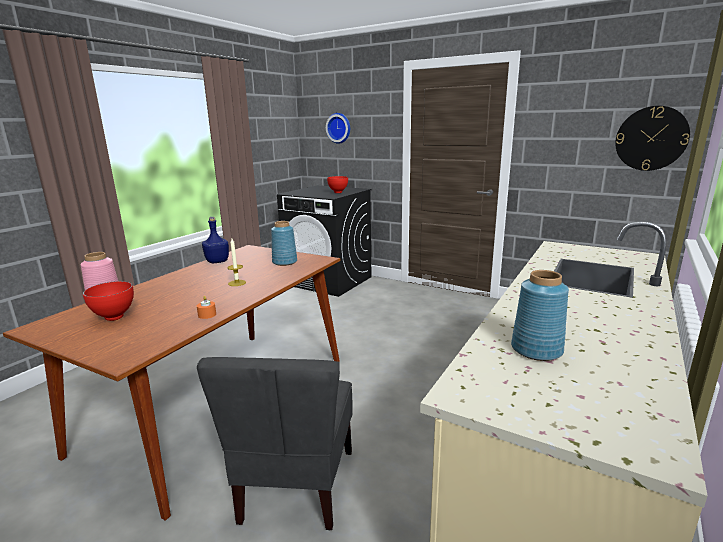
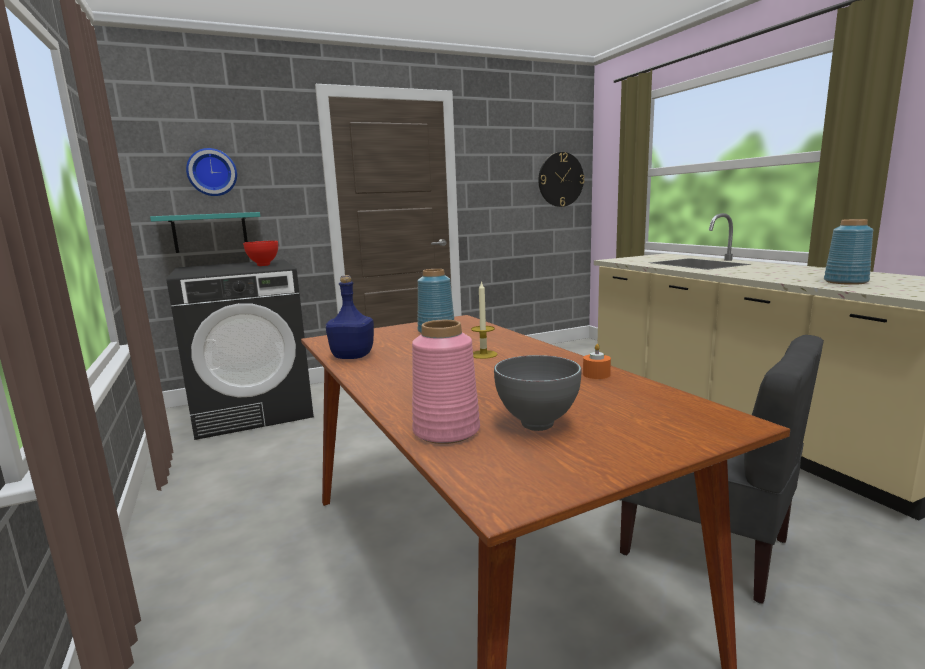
camera: 55 degrees left, 5 degrees down
red bowl [83,281,134,321] -> grey bowl [494,355,581,431]
none -> turquoise shelf [150,212,260,253]

